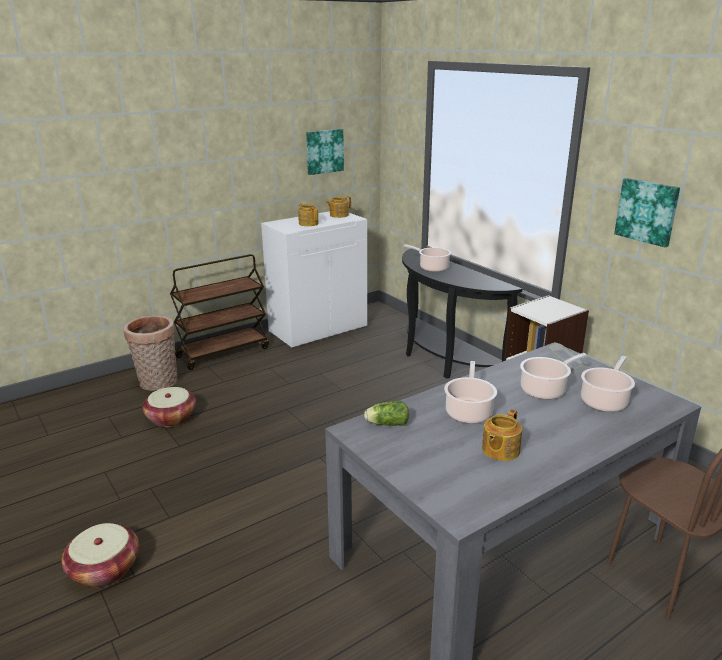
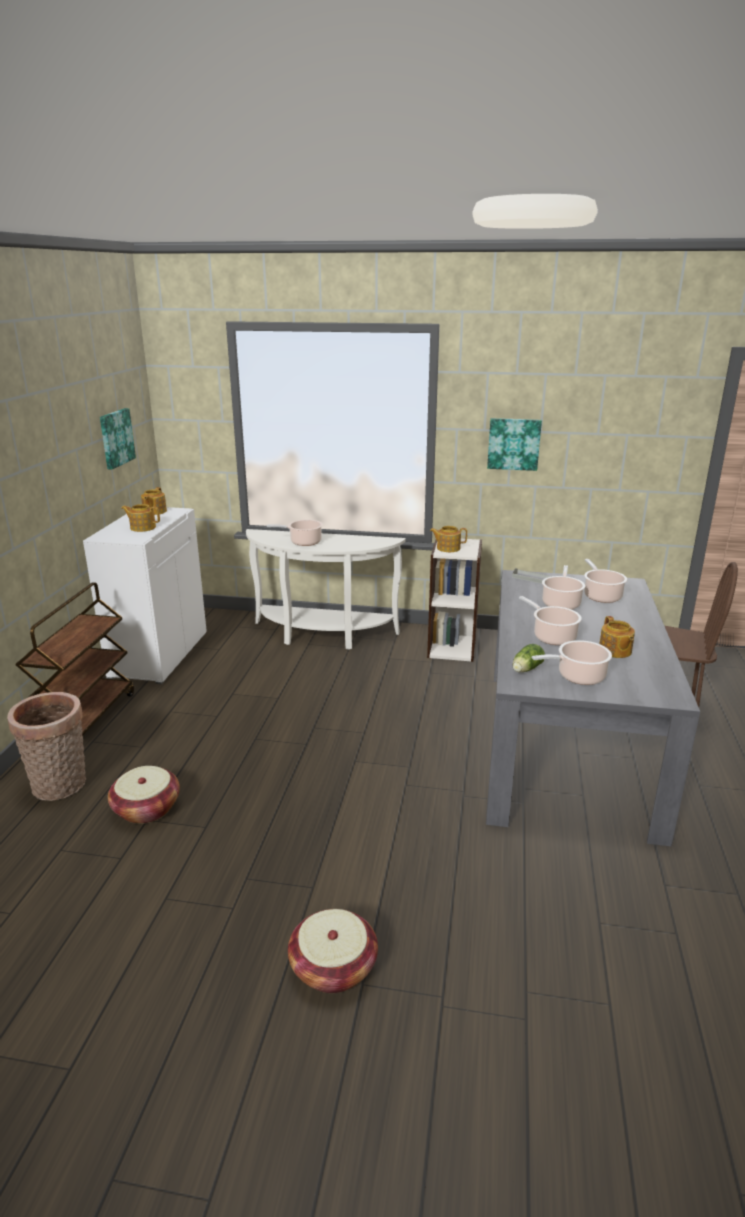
camera: 45 degrees left, 0 degrees up
black console table [402,248,522,379] -> white console table [246,529,405,650]
none -> teapot [430,526,467,552]
none -> cooking pot [532,640,612,685]

